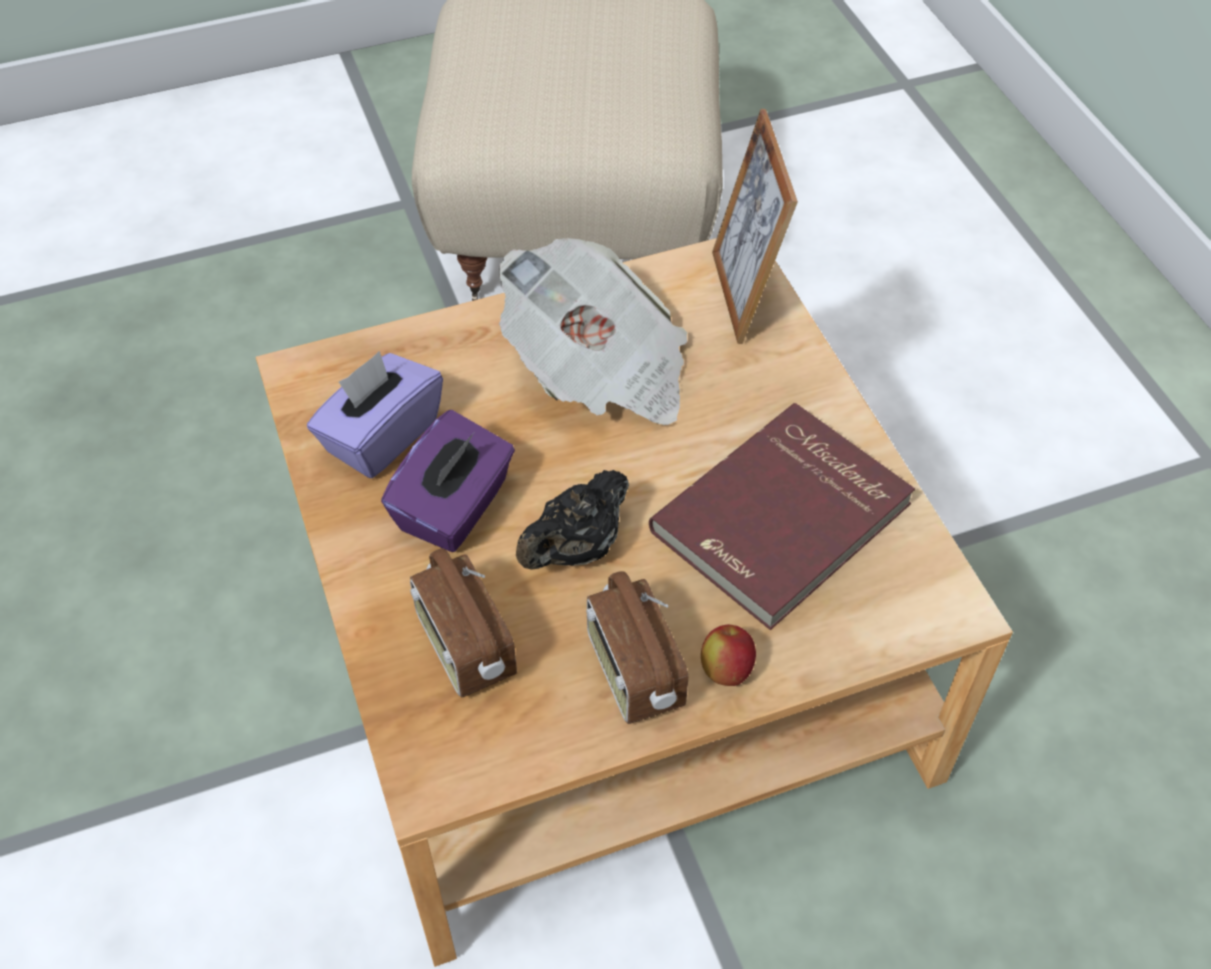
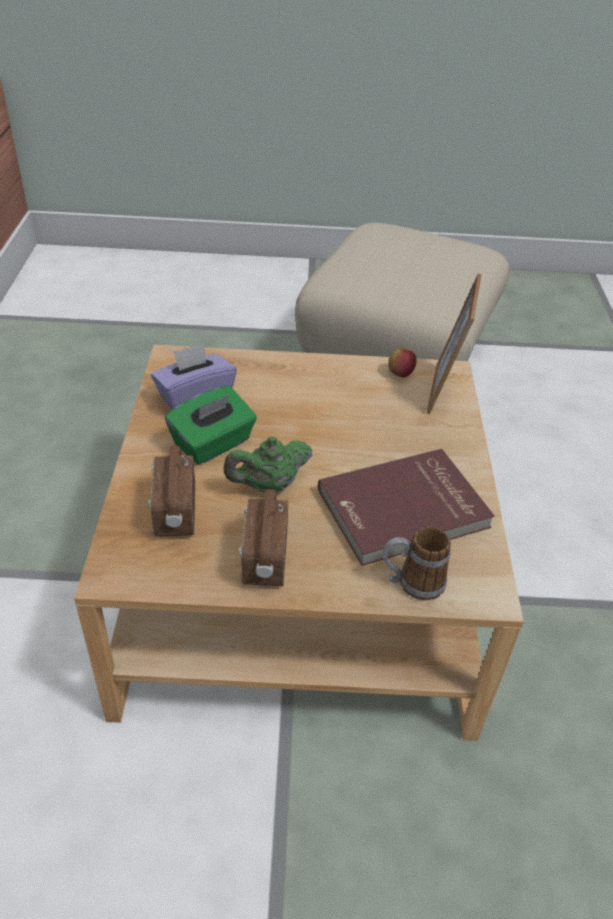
camera: 20 degrees right, 10 degrees down
purple tissue box [381,410,515,552] -> green tissue box [165,386,257,464]
newspaper [499,238,687,425] -> none
black teapot [516,470,629,570] -> green teapot [224,437,312,492]
apple [701,625,756,686] -> apple moved to [388,348,417,377]
none -> mug [383,526,451,600]

